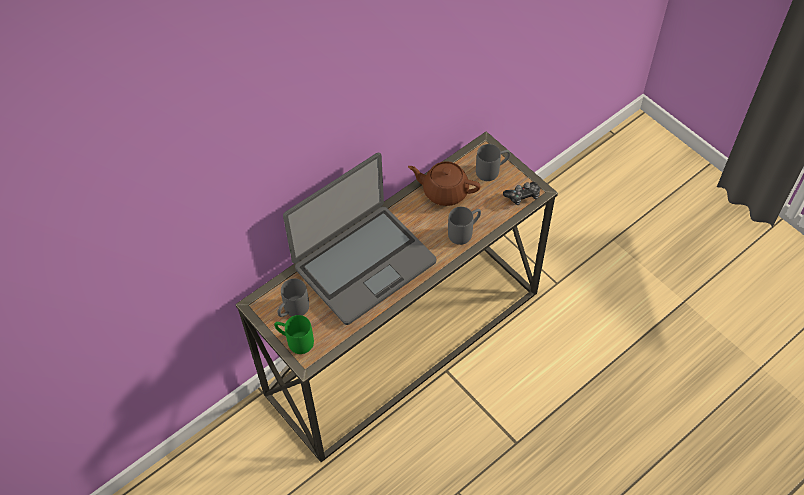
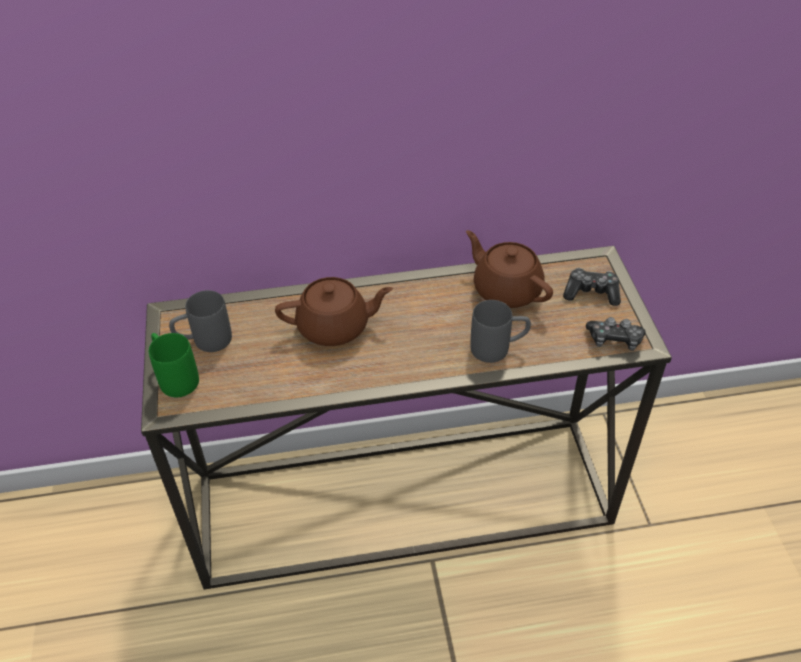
camera: 30 degrees right, 10 degrees down
laptop [283,153,436,325] -> brown teapot [275,277,393,346]
grey mug [476,144,510,181] -> game controller [563,268,621,306]

